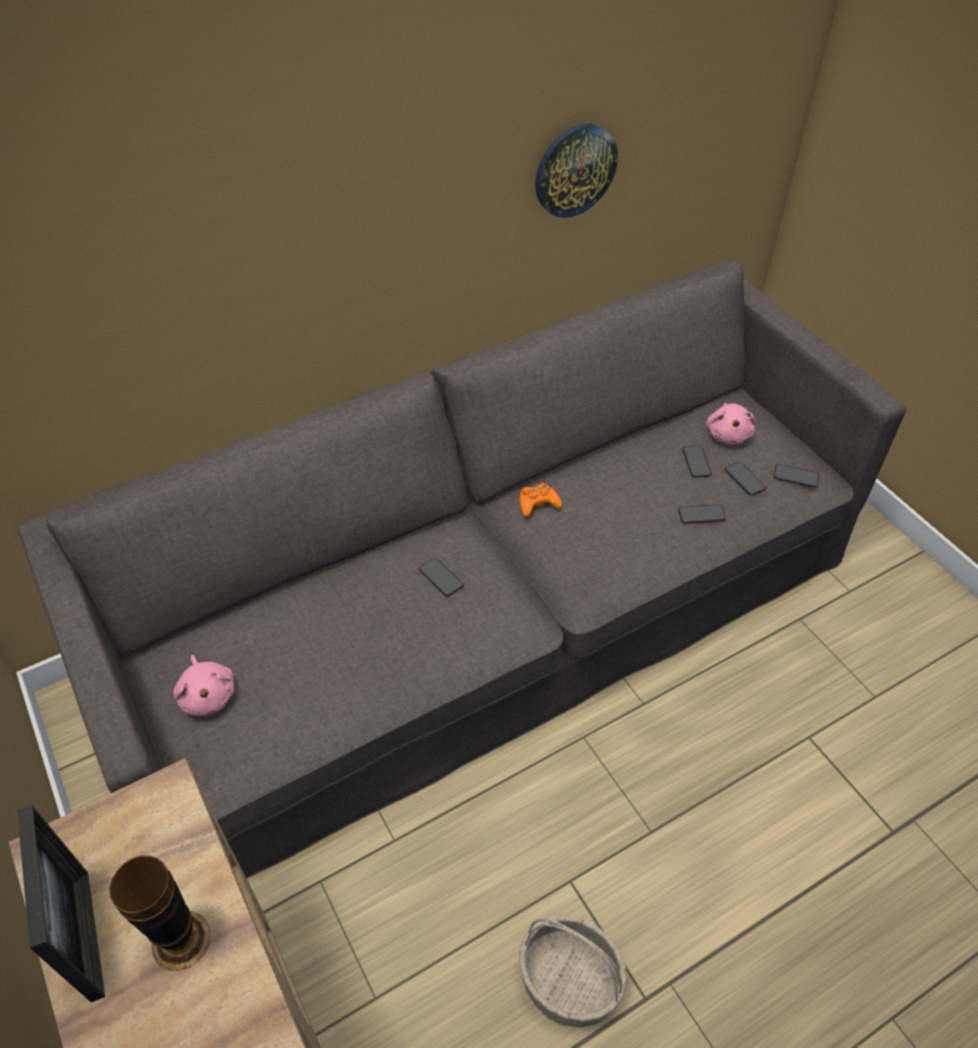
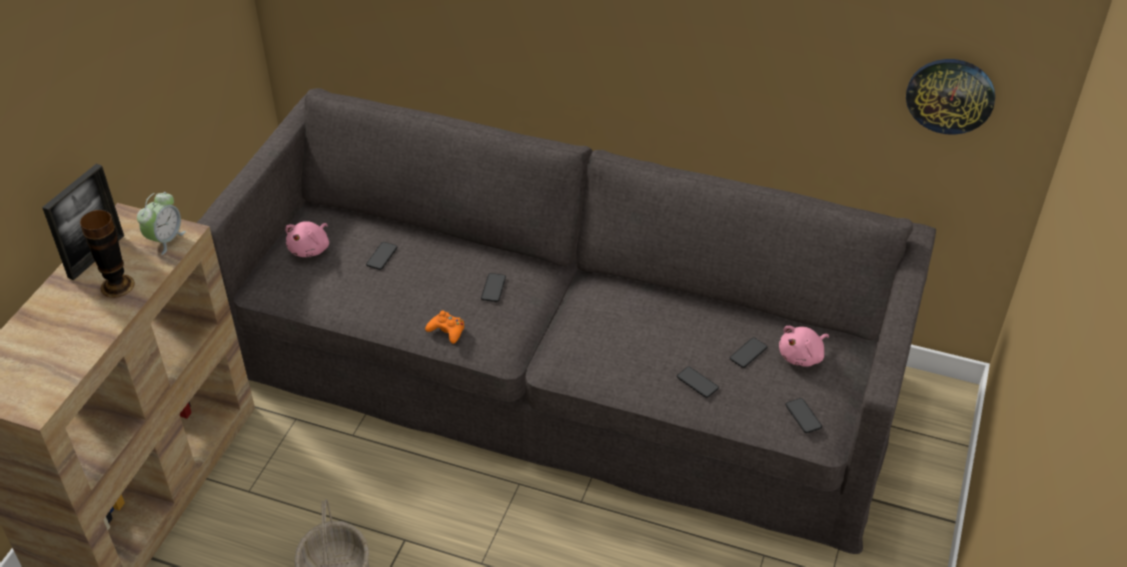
camera: 50 degrees right, 5 degrees down
orange game controller [519,483,562,517] -> orange game controller moved to [425,311,464,344]
wall clock [535,123,618,218] -> wall clock moved to [906,59,995,135]
phone [725,462,766,496] -> phone moved to [366,242,398,270]
none -> alarm clock [137,192,186,255]

